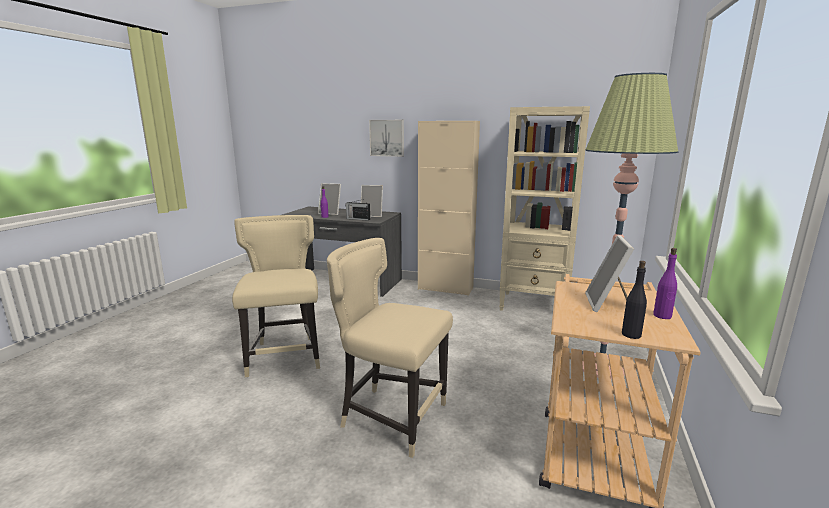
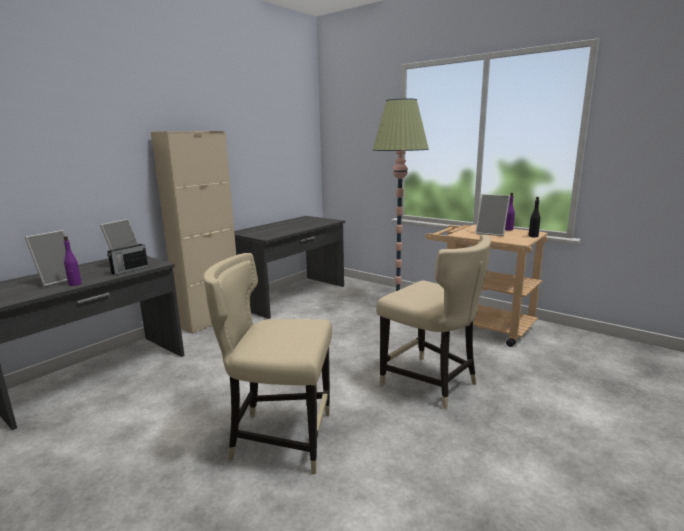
camera: 70 degrees left, 0 degrees up
beige chair [327,238,453,458] -> beige chair turned 90 degrees counterclockwise [376,235,491,409]
picture [369,120,404,157] -> none
beige bookcase [499,106,590,311] -> grey desk [234,216,345,319]

